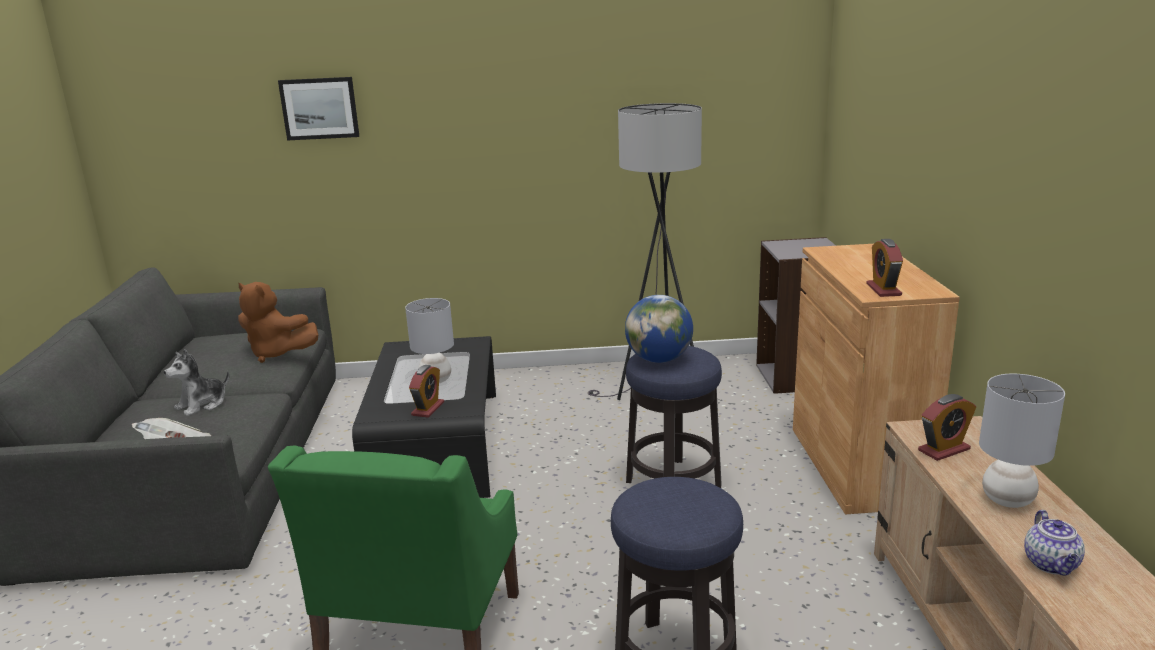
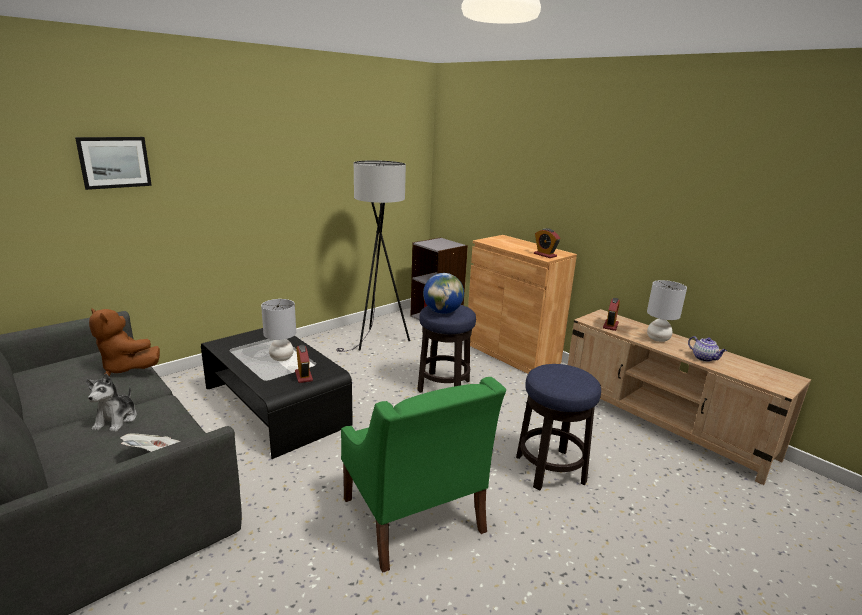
camera: 40 degrees left, 0 degrees up
brown plush toy [238,282,318,363] -> brown plush toy turned 45 degrees clockwise [89,308,160,376]

